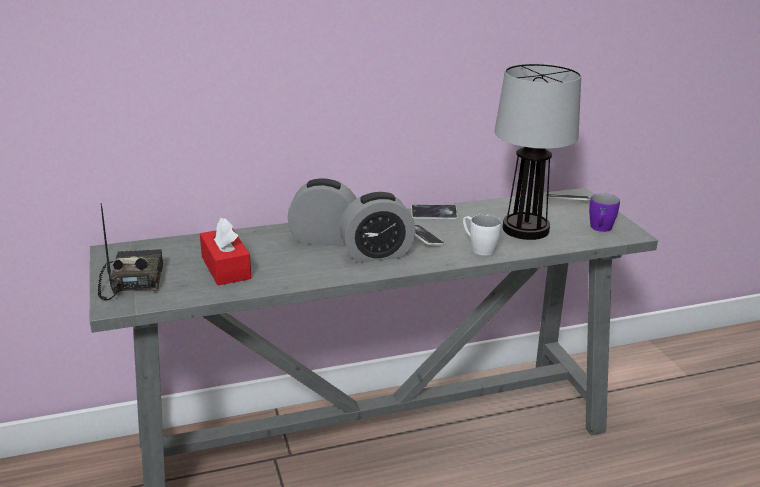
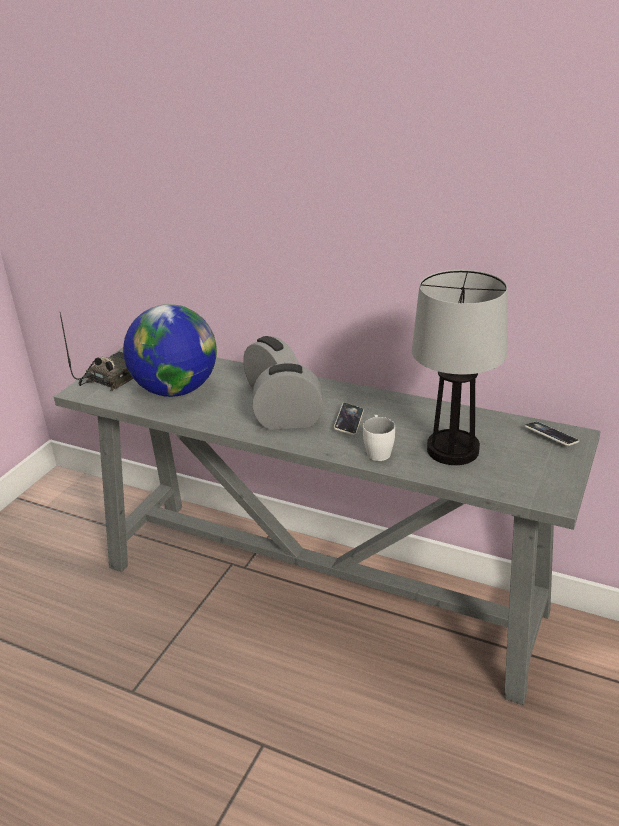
camera: 45 degrees right, 5 degrees up
red tissue box [200,218,251,285] -> globe [123,304,217,397]
alarm clock [340,192,416,263] -> alarm clock turned 150 degrees clockwise [252,363,323,430]
phone [411,204,457,219] -> none
purple mug [589,193,620,232] -> none

